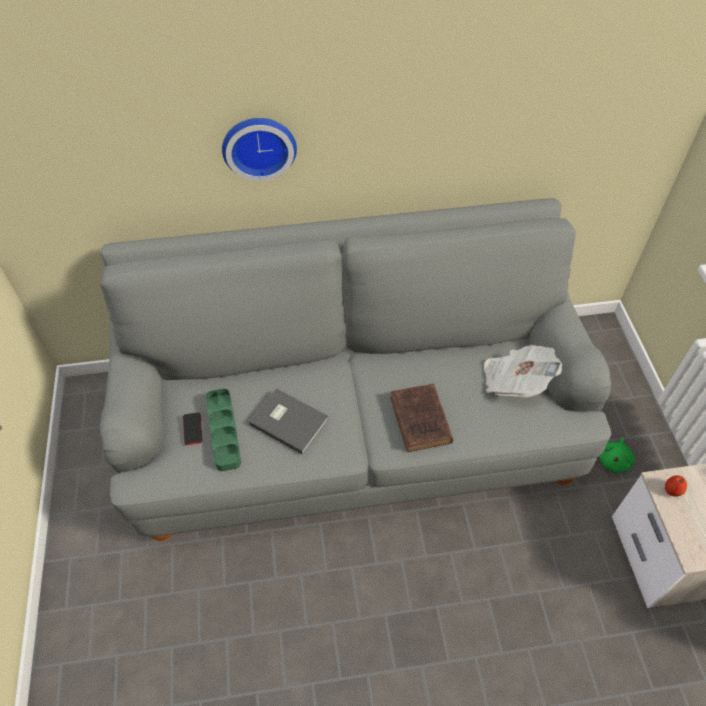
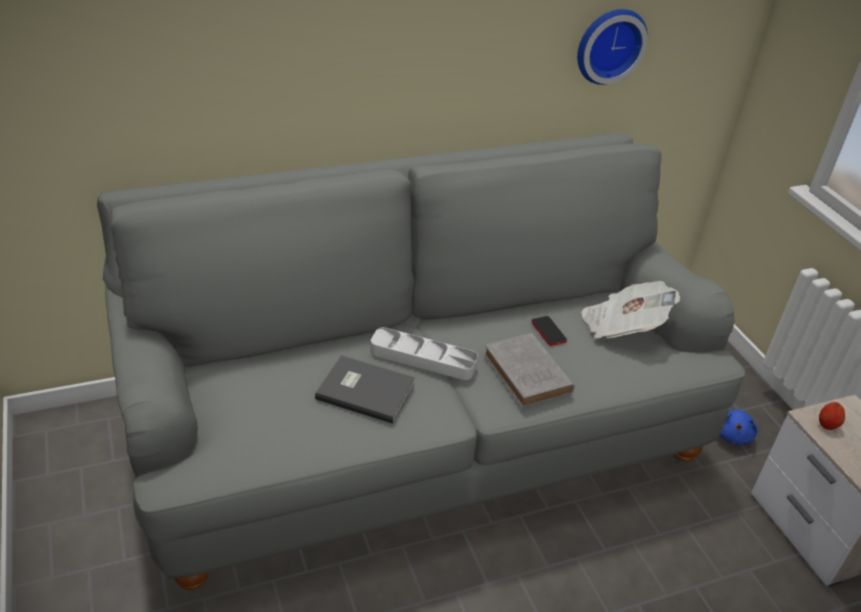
camera: 15 degrees left, 15 degrees down
phone [183,412,203,445] -> phone moved to [531,316,567,346]
green tray [206,389,241,471] -> none
wall clock [222,118,297,182] -> wall clock moved to [577,9,648,85]
brown book [390,384,453,452] -> grey book [483,333,575,408]
green plush toy [599,437,635,473] -> blue plush toy [719,409,758,445]
none -> grey tray [370,327,478,380]

